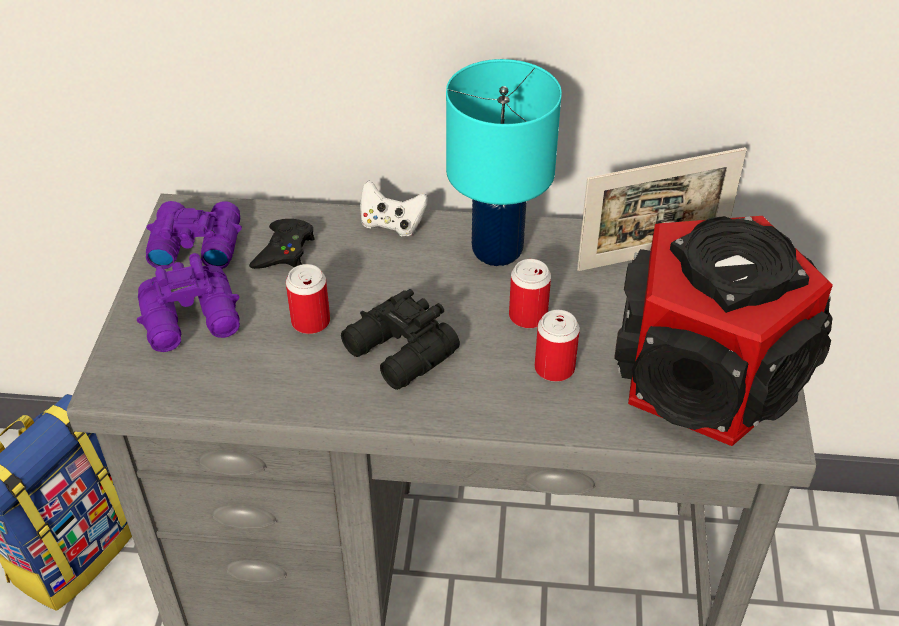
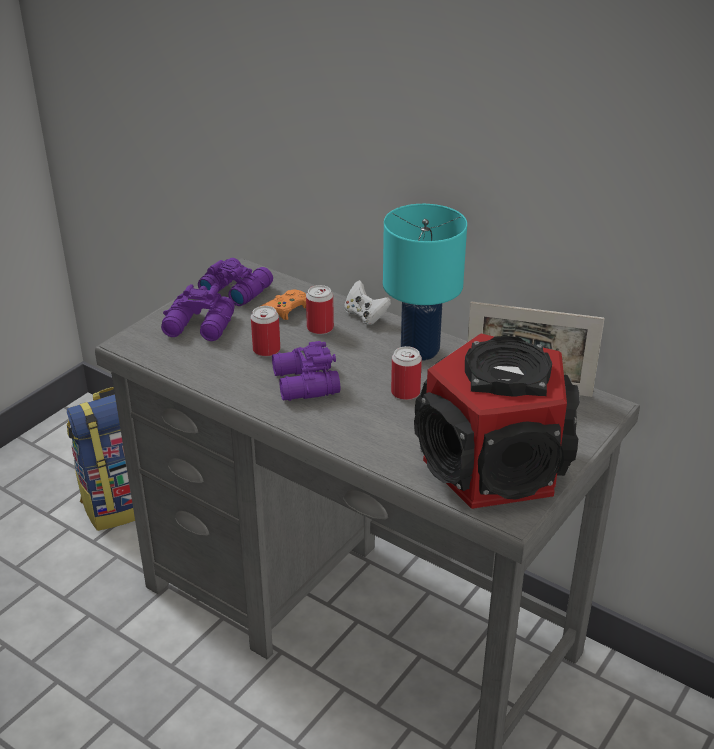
camera: 30 degrees right, 10 degrees down
black game controller [249,219,315,269] -> orange game controller [261,290,306,320]
black binoculars [341,289,460,390] -> purple binoculars [272,341,341,401]
can [535,310,580,382] -> can moved to [306,285,334,335]

